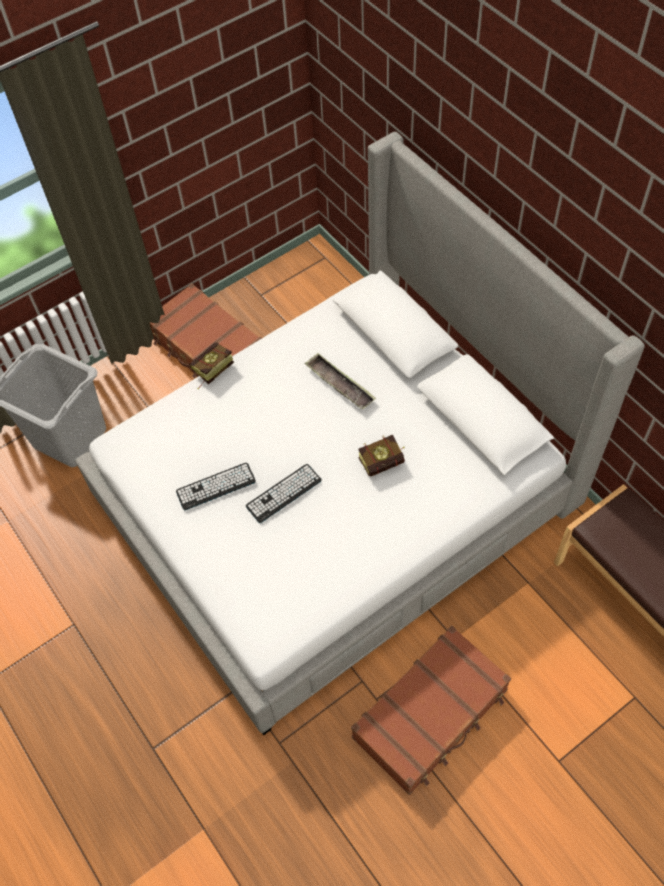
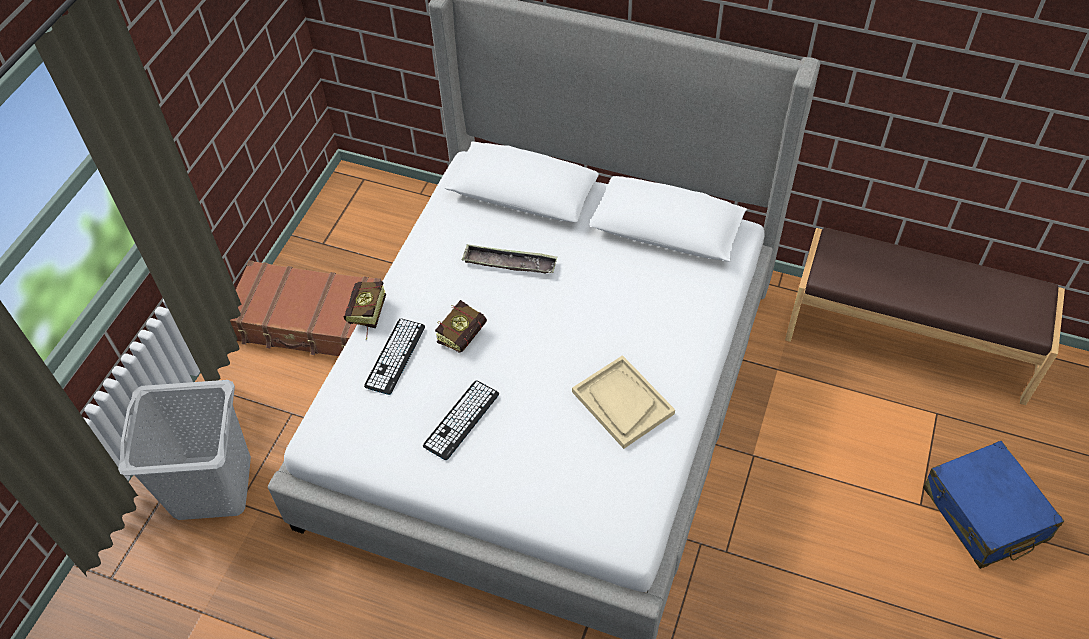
camera: 35 degrees left, 5 degrees down
keyboard [246,464,322,523] -> keyboard moved to [364,318,425,395]
brown suitcase [351,626,511,795] -> none
book [358,435,405,477] -> book moved to [435,300,487,353]
none -> beige tray [572,355,675,449]
none -> blue suitcase [923,441,1064,569]

